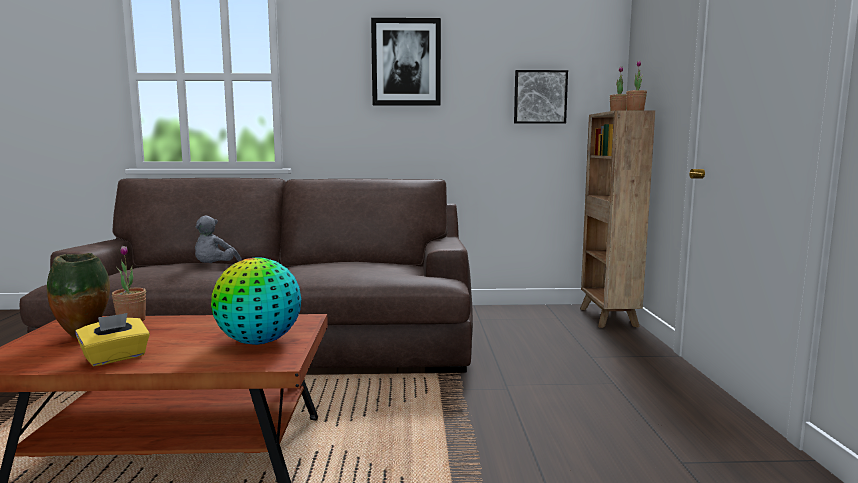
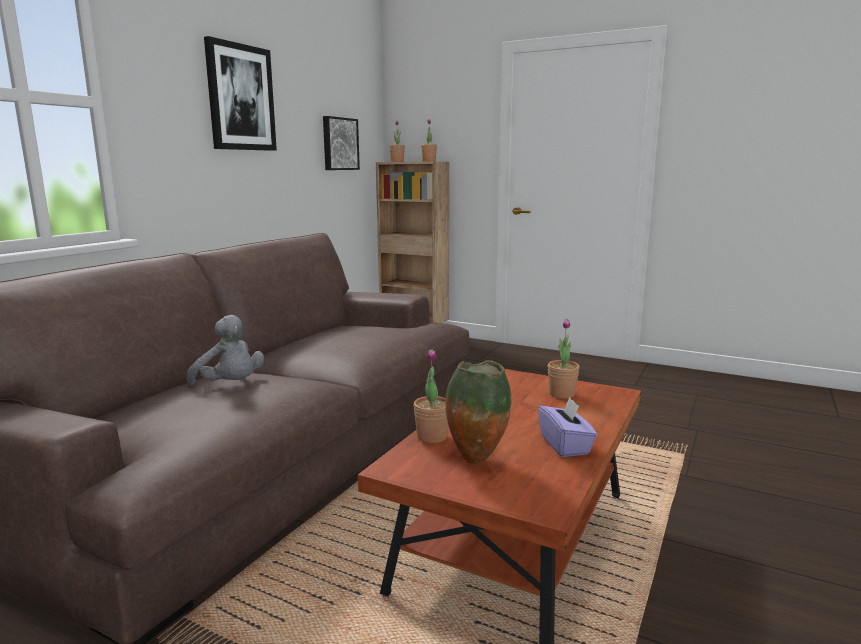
camera: 60 degrees left, 5 degrees up
yellow tissue box [75,313,150,366] -> purple tissue box [538,396,597,457]
globe [211,258,301,345] -> potted plant [548,319,580,399]

